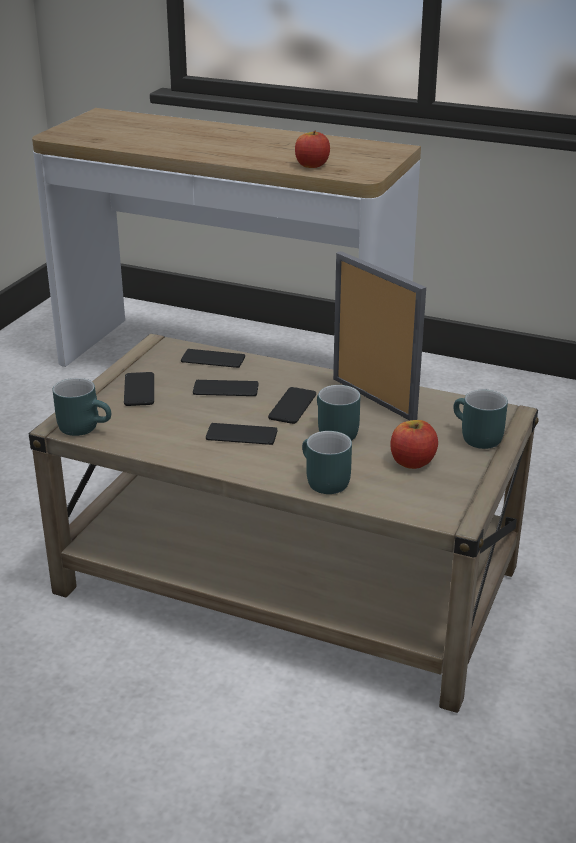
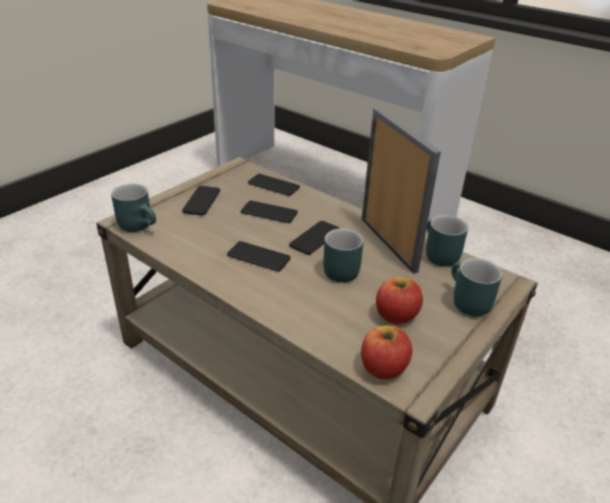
camera: 15 degrees right, 5 degrees up
apple [295,131,330,168] -> apple moved to [361,325,413,380]
turquoise mug [302,431,352,494] -> turquoise mug moved to [426,215,468,267]

